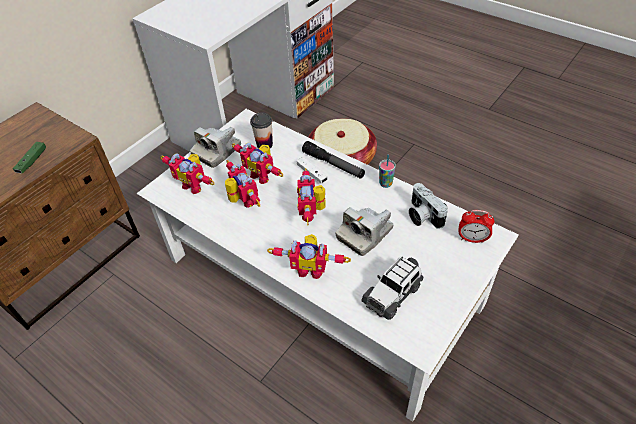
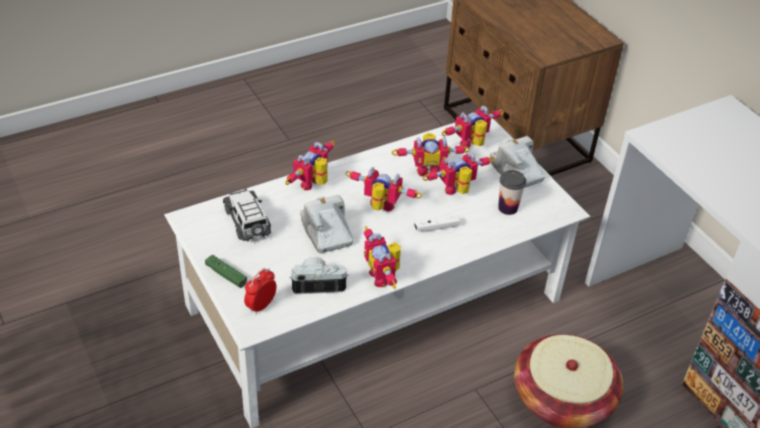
camera: 110 degrees right, 5 degrees down
green game controller [13,142,46,174] -> green game controller moved to [205,255,247,288]
flashlight [302,141,365,179] -> none
cup [379,155,396,188] -> toy robot [364,226,401,289]

